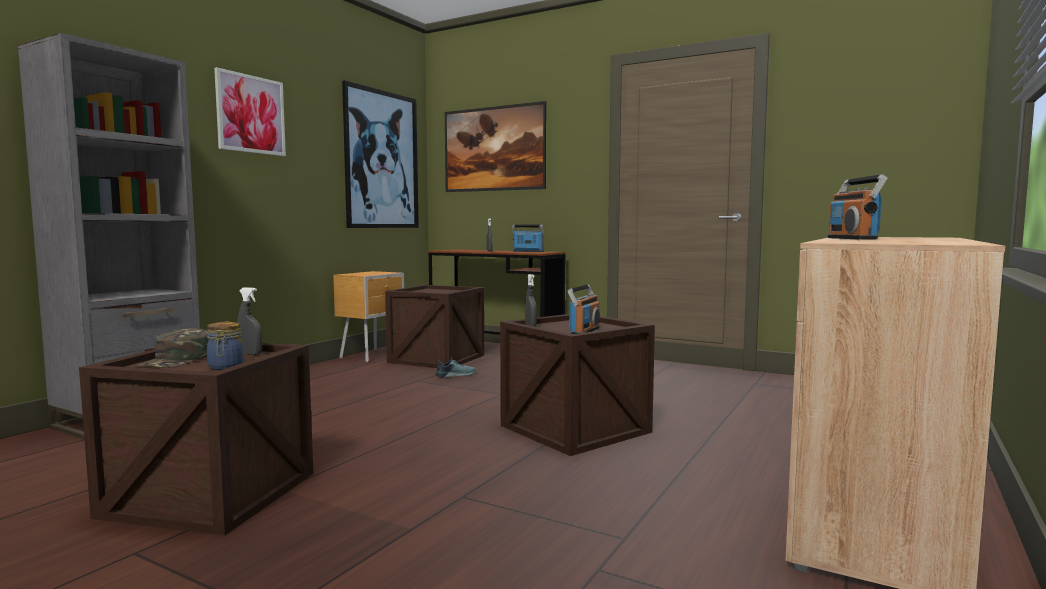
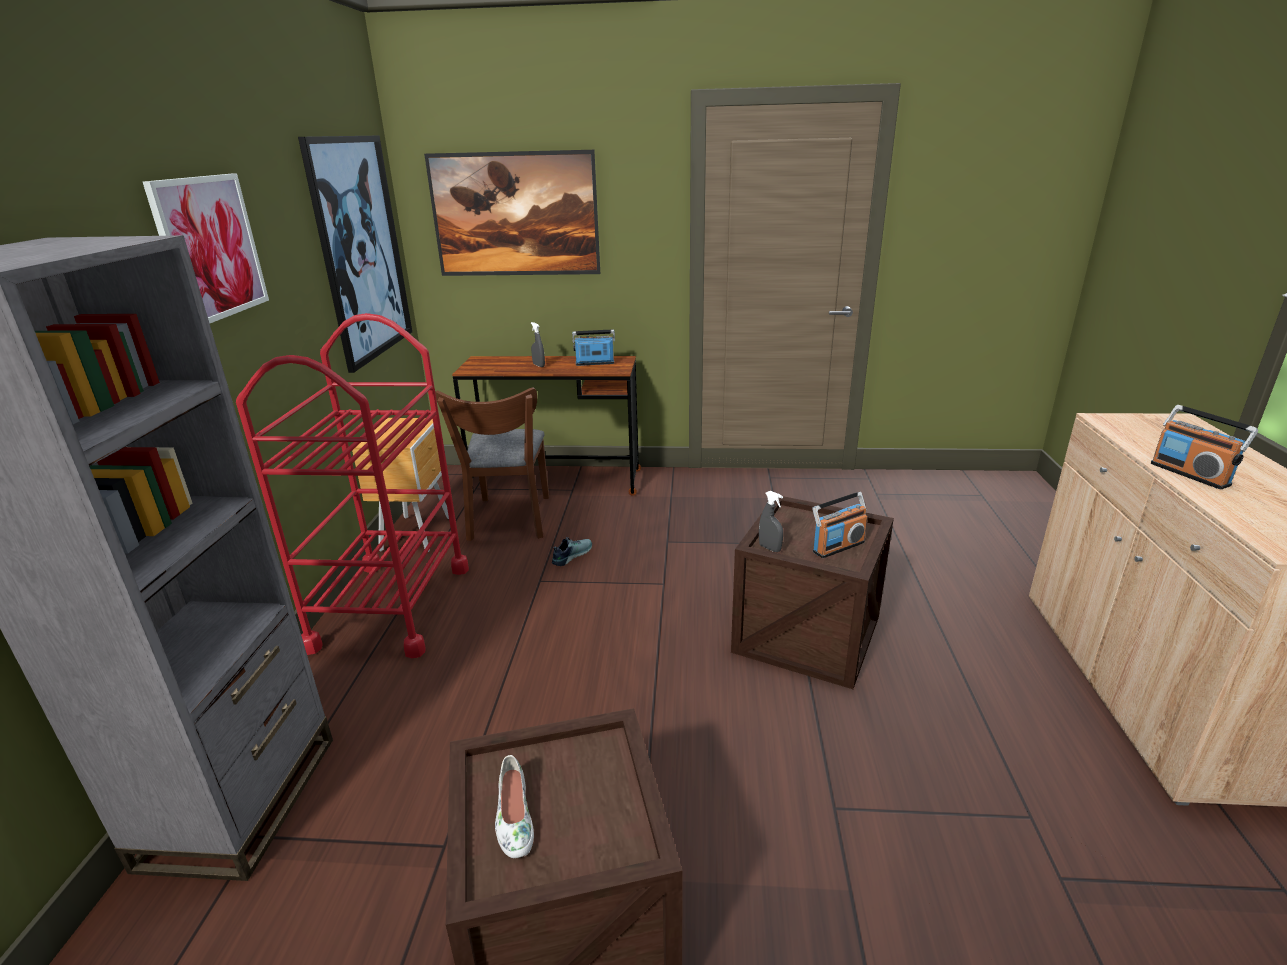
camera: 25 degrees left, 20 degrees up
green cap [134,328,209,368] -> white shoe [495,755,534,858]
jar [207,322,243,370] -> none
grey spray bottle [237,287,262,355] -> none
crate [385,285,484,368] -> brown chair [435,387,549,541]
radio [567,284,600,334] -> radio turned 60 degrees clockwise [812,492,867,558]
none -> red cart [236,313,469,658]

